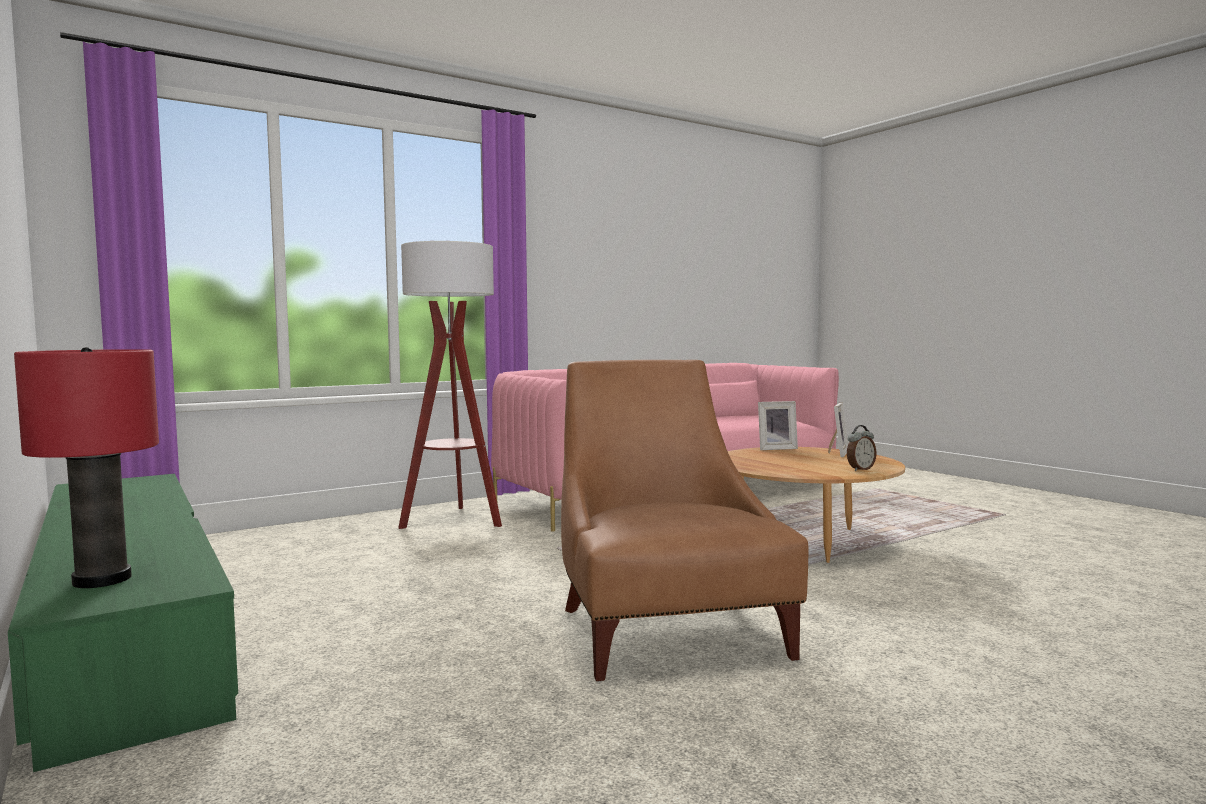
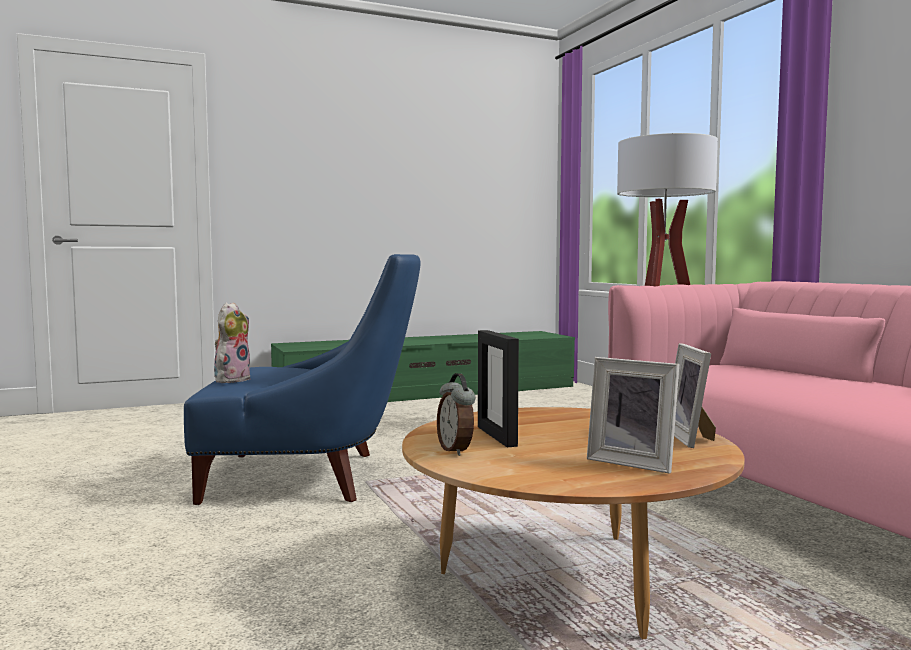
camera: 100 degrees right, 0 degrees up
red table lamp [14,347,159,588] -> none
brown armchair [561,360,808,682] -> blue armchair [184,254,421,505]
none -> plush toy [214,302,250,383]
none -> picture frame [478,330,519,447]

